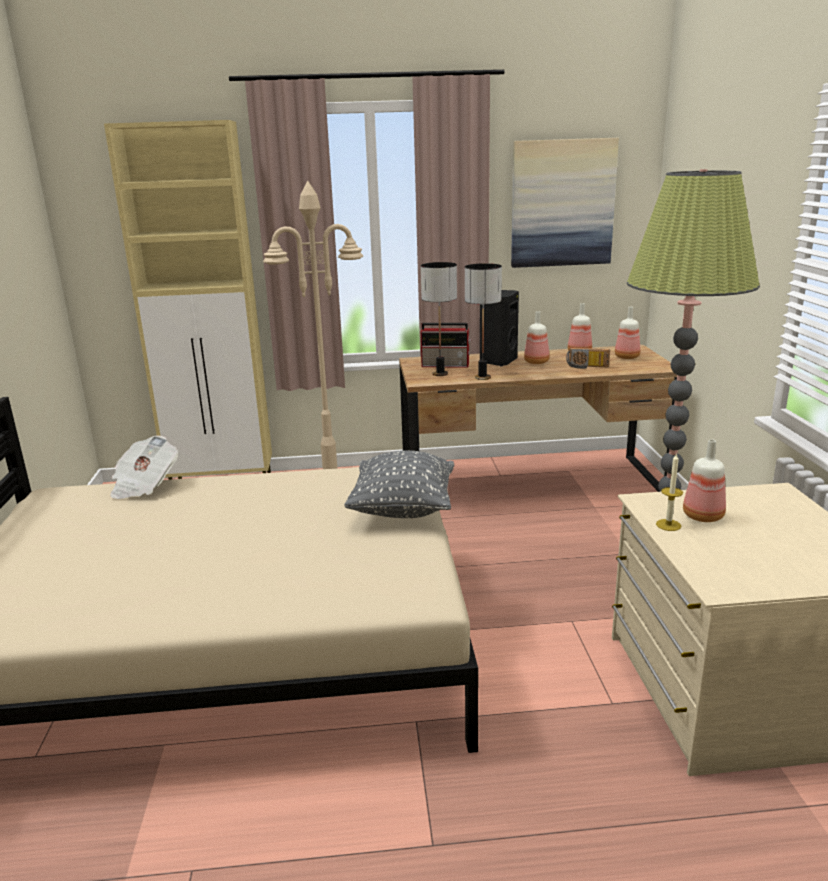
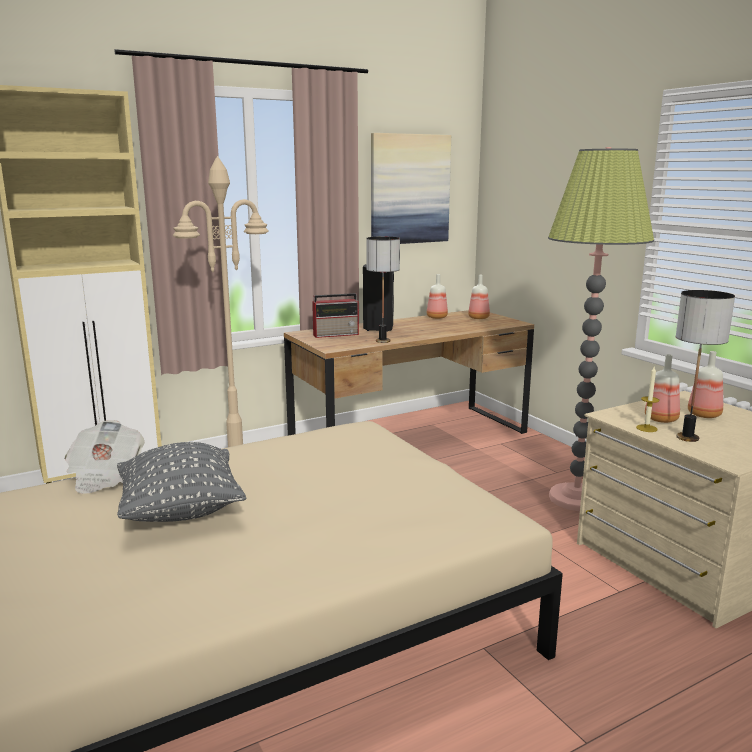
camera: 25 degrees left, 5 degrees down
grey pillow [344,450,454,518] -> grey pillow moved to [117,442,246,522]
table lamp [421,262,457,376] -> table lamp moved to [676,290,735,442]
bottle [524,311,549,364] -> bottle moved to [688,351,723,418]
radio [566,348,610,369] -> none

